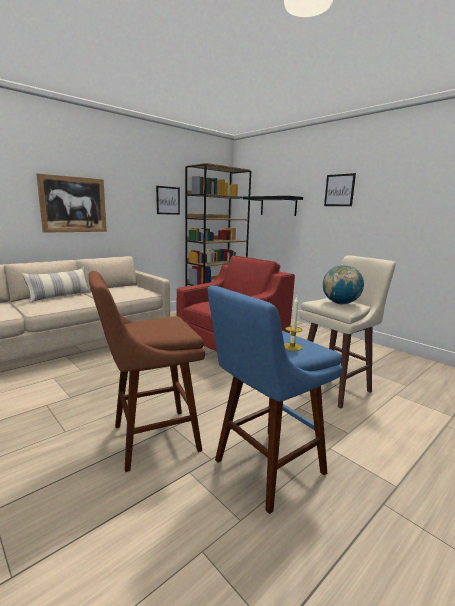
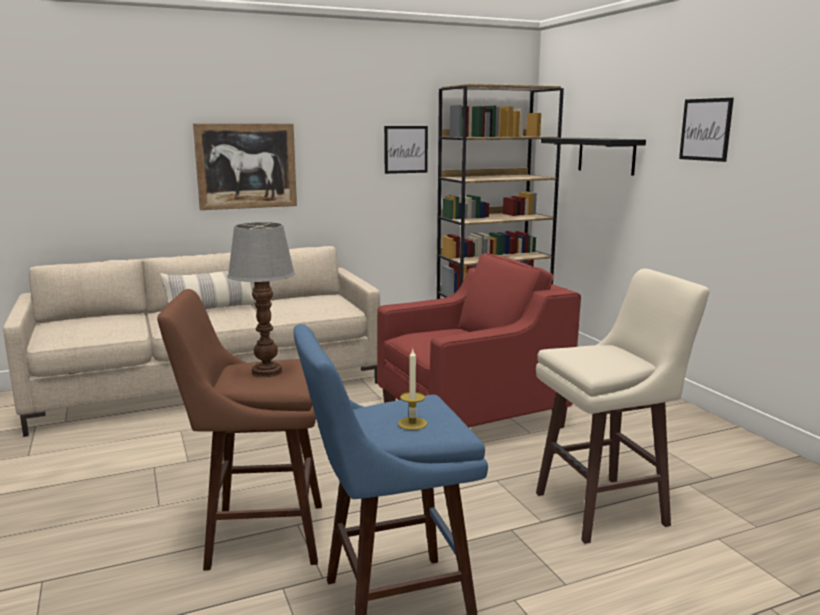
camera: 20 degrees right, 0 degrees up
globe [323,265,364,305] -> none
none -> table lamp [227,222,295,378]

